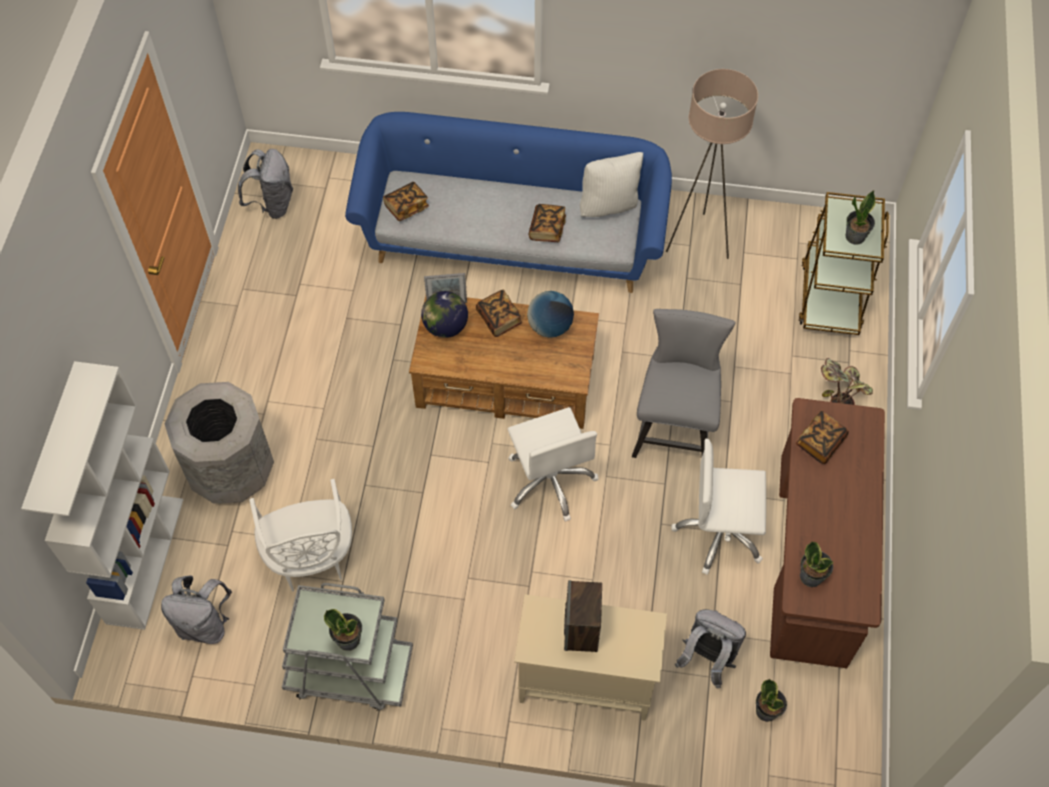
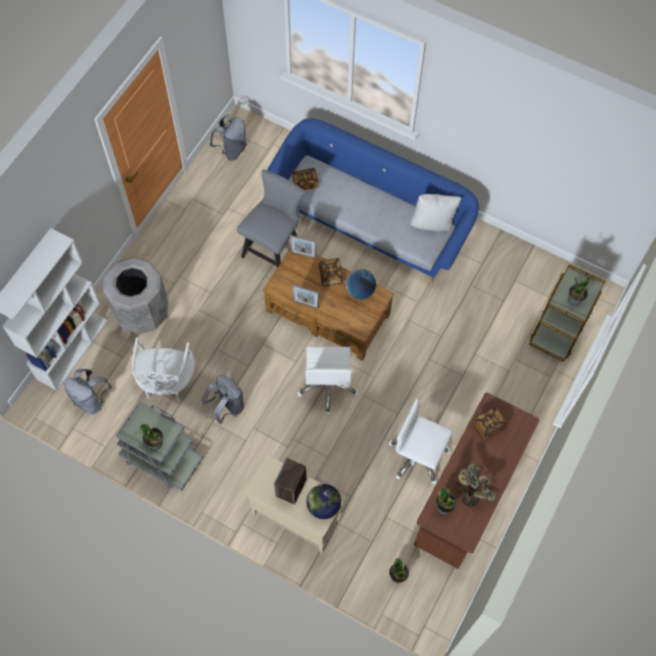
camera: 20 degrees right, 5 degrees up
globe [421,291,468,338] -> globe moved to [306,484,341,519]
book [529,204,566,242] -> none
grey chair [632,309,736,458] -> grey chair moved to [237,170,306,268]
beige floor lamp [666,69,758,259] -> none
grey backpack [675,609,746,688] -> grey backpack moved to [202,375,244,424]
potted plant [821,358,873,405] -> potted plant moved to [458,463,496,508]
none -> picture frame [292,285,319,308]

